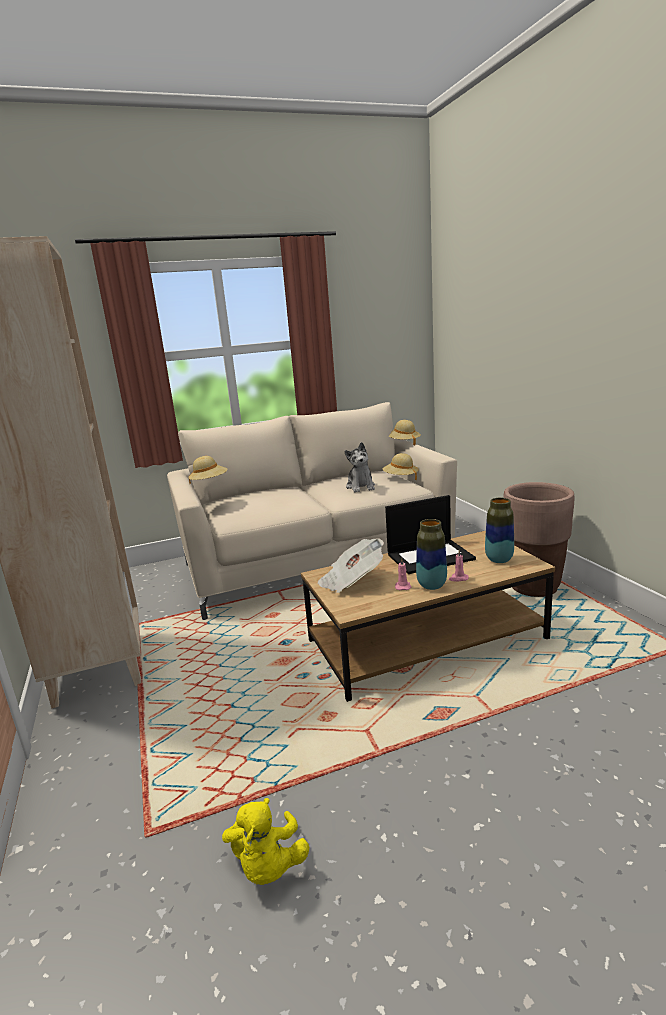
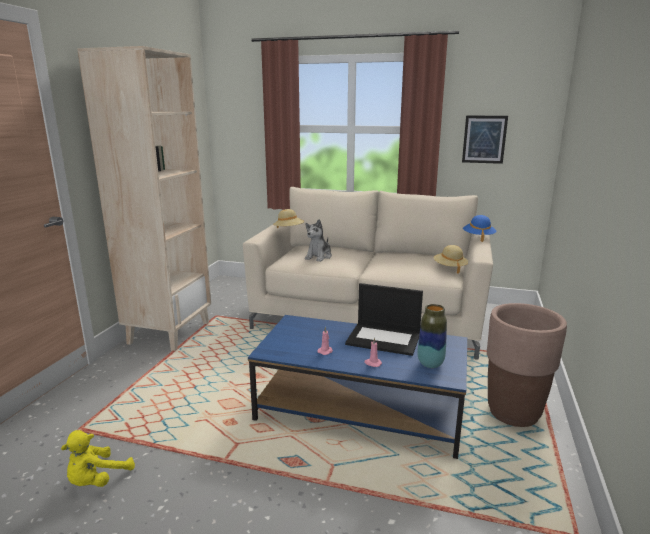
camera: 35 degrees right, 0 degrees up
brown coffee table [301,531,555,702] -> blue coffee table [248,315,467,459]
newspaper [318,538,384,593] -> none
plush toy [344,442,375,492] -> plush toy moved to [305,219,332,262]
beige hat [388,420,421,445] -> blue hat [463,215,496,242]
vase [416,519,447,590] -> none
none -> picture [462,116,508,164]

